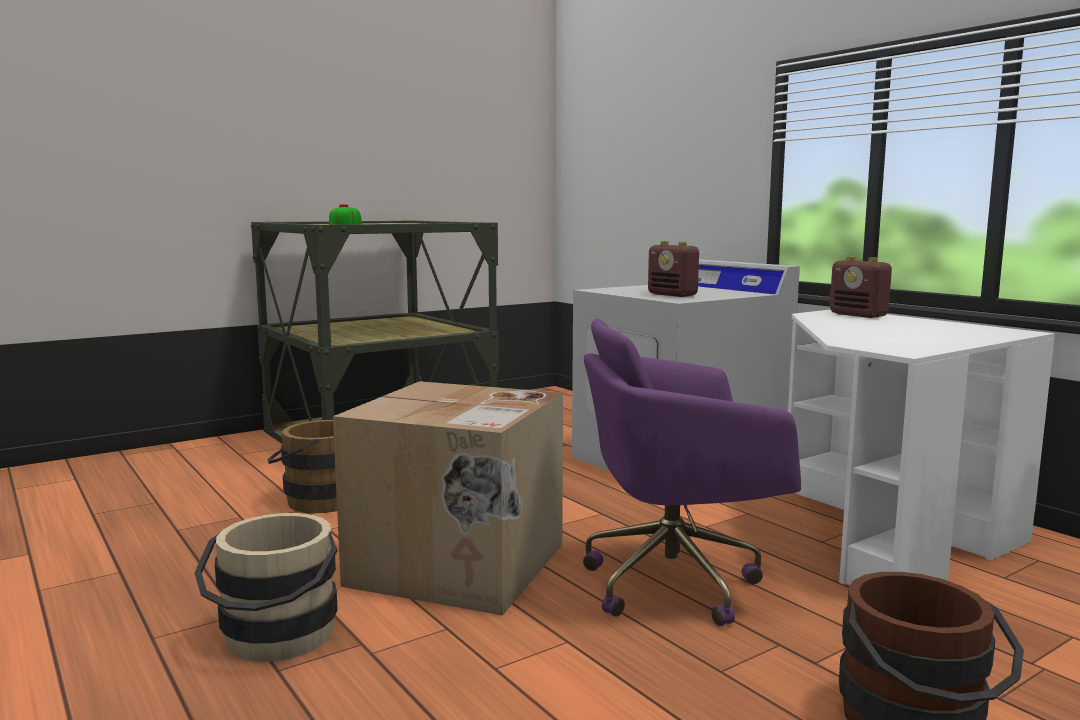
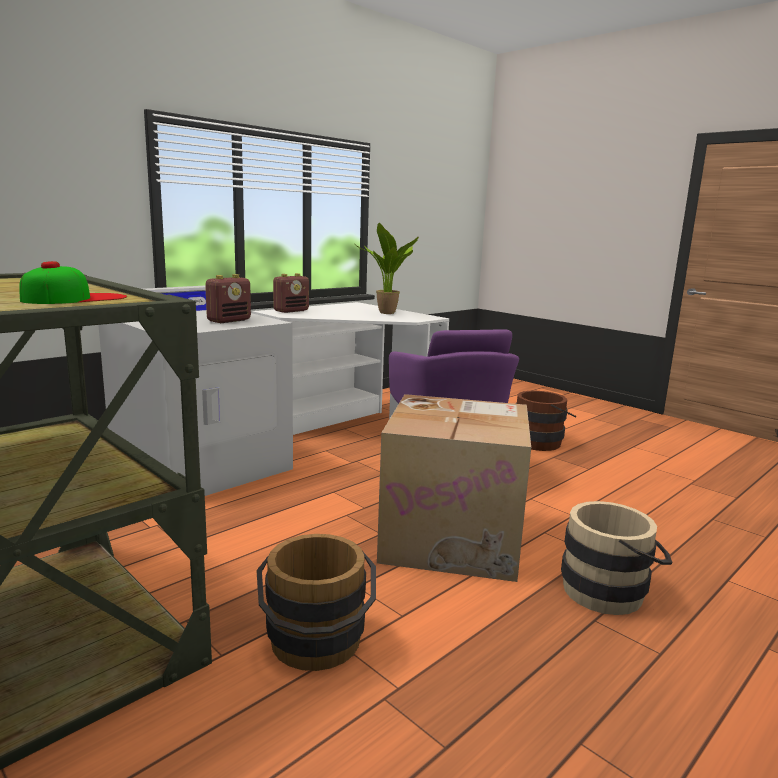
camera: 100 degrees left, 5 degrees up
none -> potted plant [353,223,419,314]

